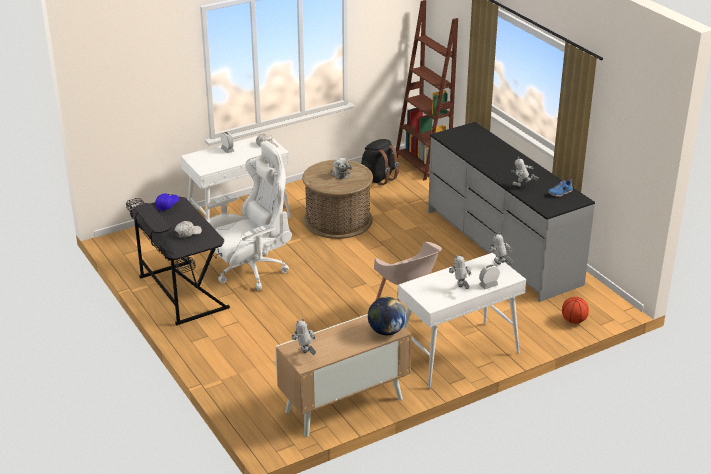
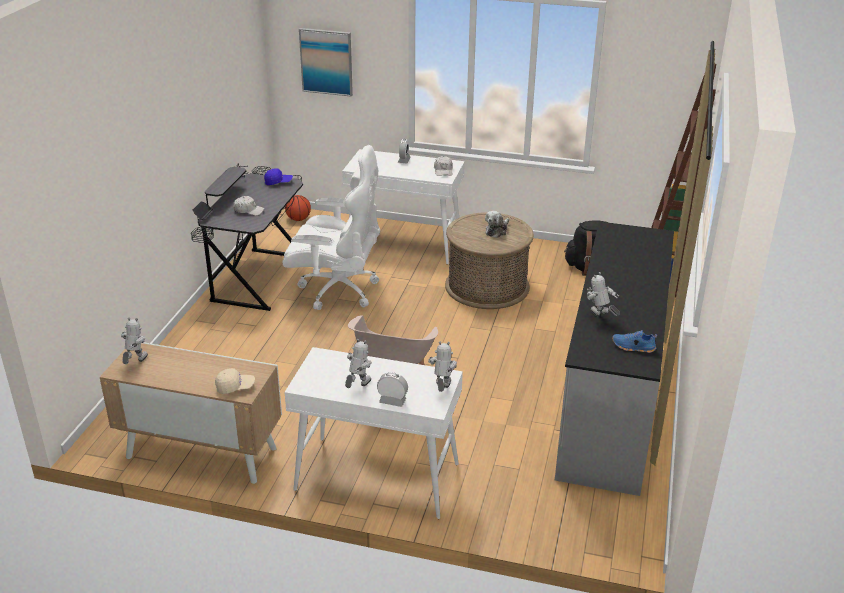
camera: 45 degrees right, 0 degrees up
globe [368,297,406,335] -> beige cap [215,368,255,394]
basketball [562,297,589,324] -> basketball moved to [285,195,311,221]
none -> picture [299,28,353,97]

